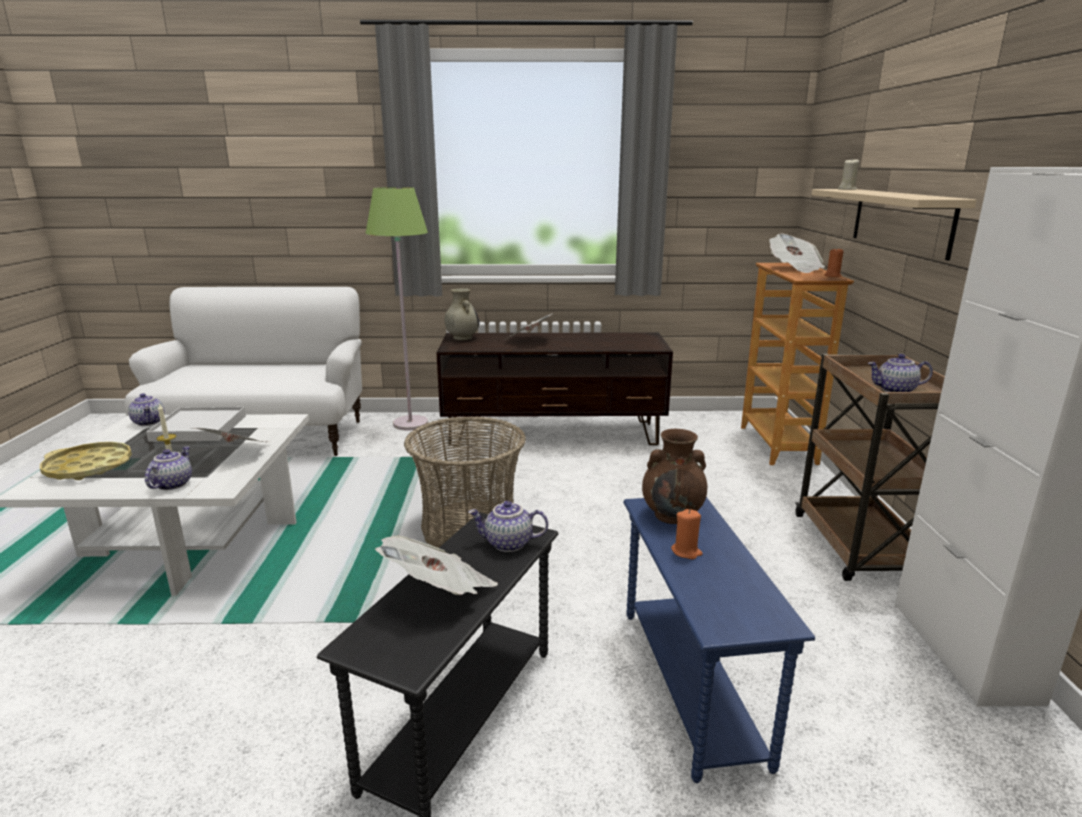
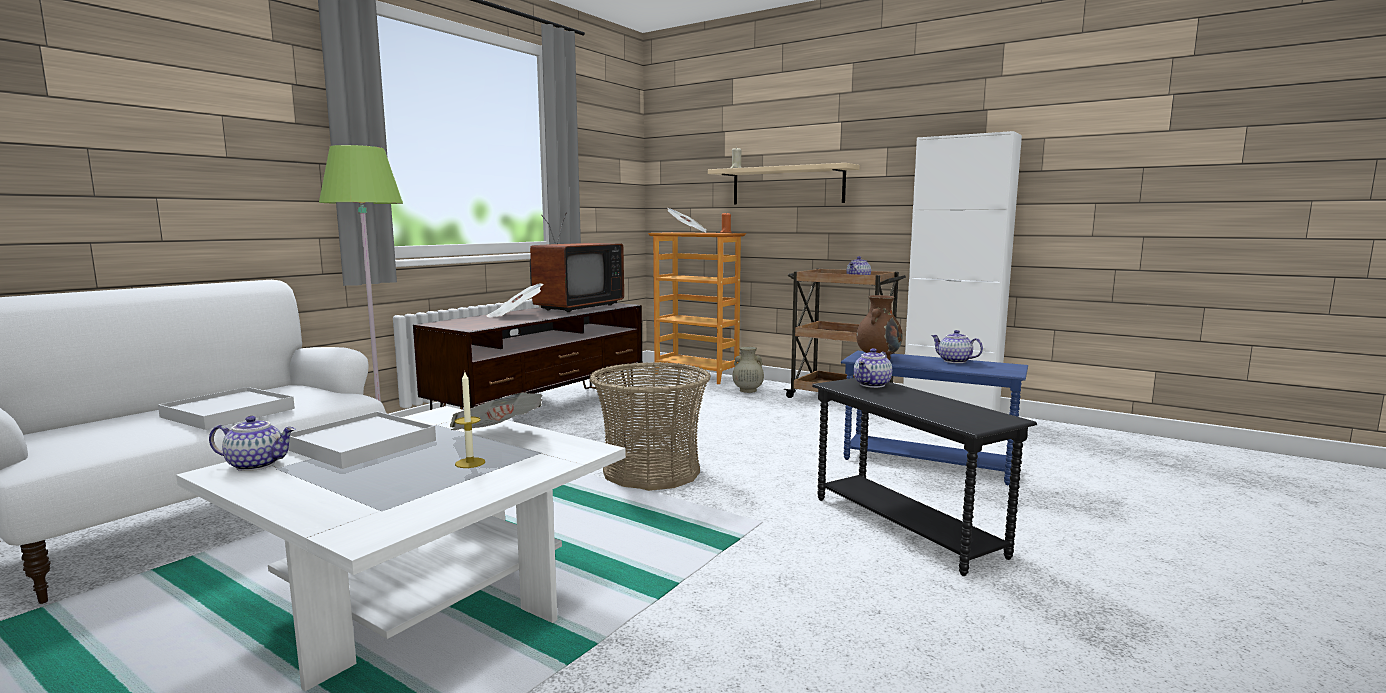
camera: 55 degrees left, 10 degrees down
yellow tray [40,442,132,480] -> none
teapot [145,446,192,490] -> teapot moved to [931,330,983,363]
newspaper [375,536,498,595] -> none
beige vase [444,288,480,340] -> beige vase moved to [733,347,764,393]
orange candle [671,509,702,559] -> none
none -> white tray [158,387,295,430]
none -> television [530,212,624,312]

